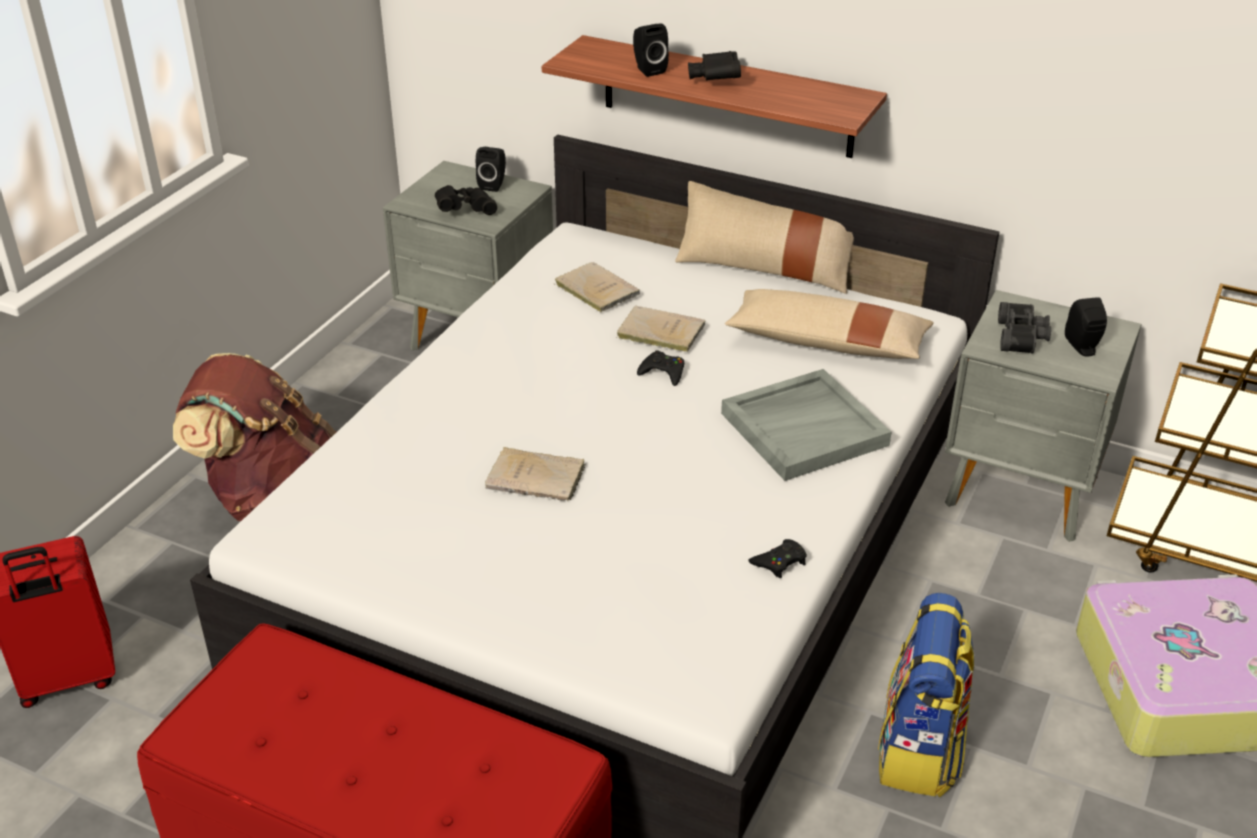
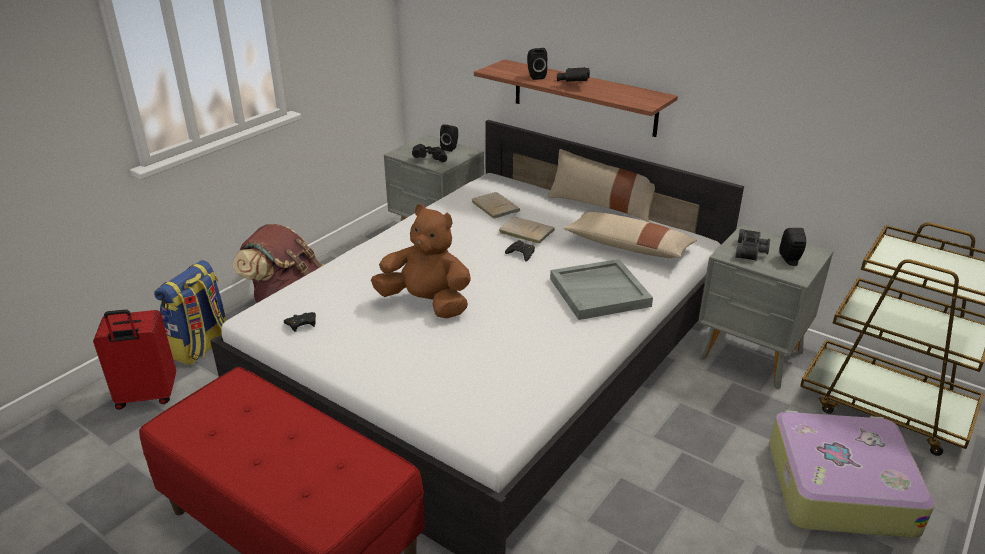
camera: 10 degrees right, 5 degrees down
beige book [485,447,586,501] -> brown plush toy [371,204,471,318]
black game controller [748,539,807,578] -> black game controller moved to [283,312,316,332]
backpack [878,593,975,798] -> backpack moved to [154,260,226,365]

